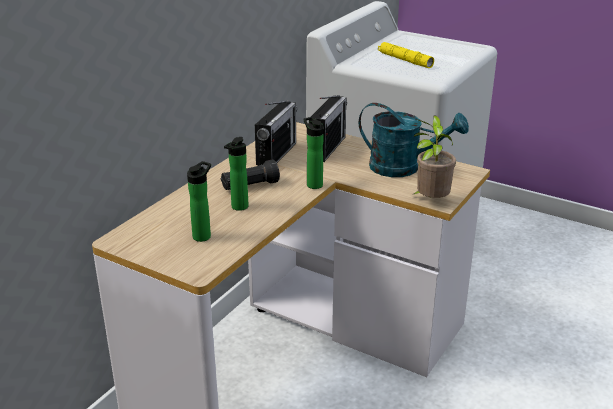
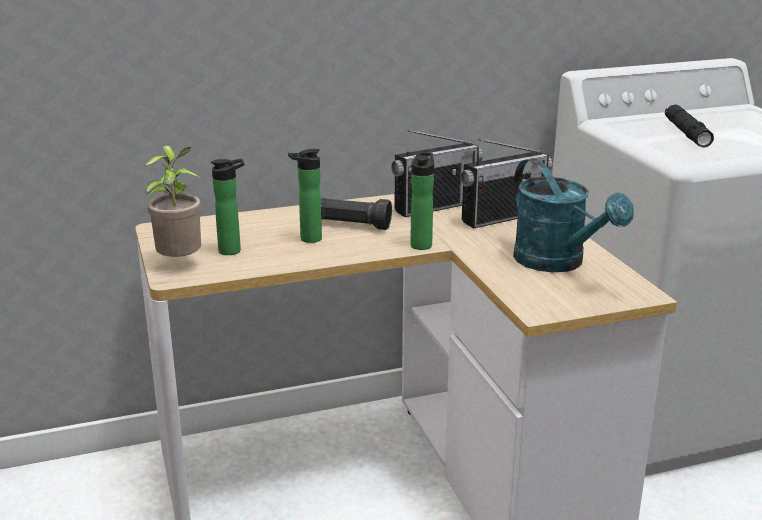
camera: 40 degrees right, 5 degrees down
yellow flashlight [378,42,434,68] -> black flashlight [665,104,714,148]
potted plant [413,116,456,198] -> potted plant moved to [144,145,201,257]

